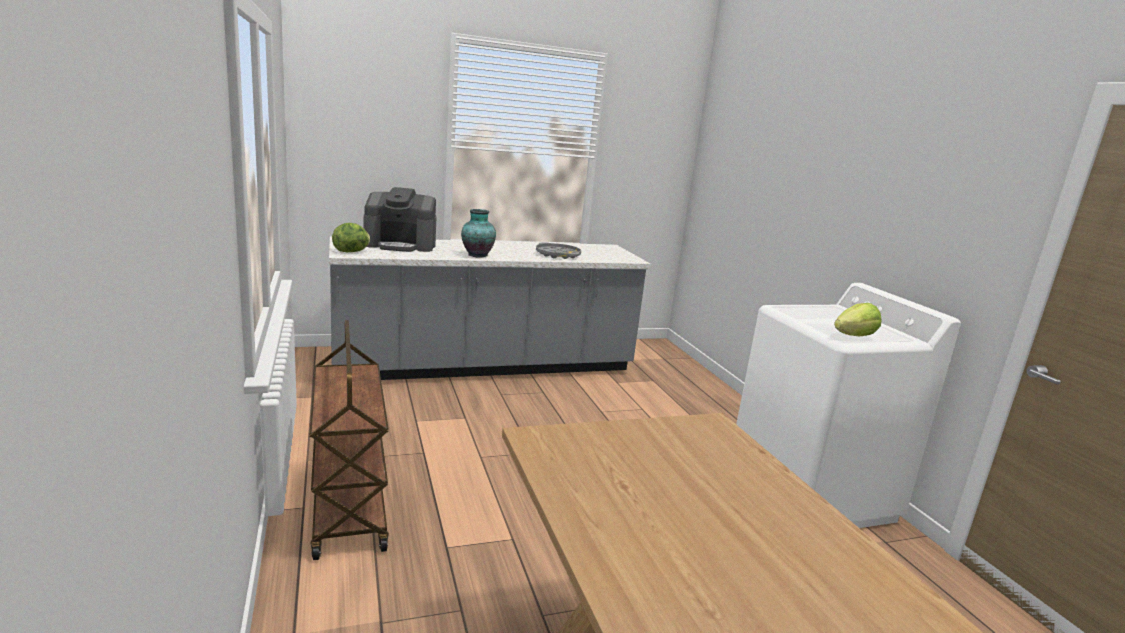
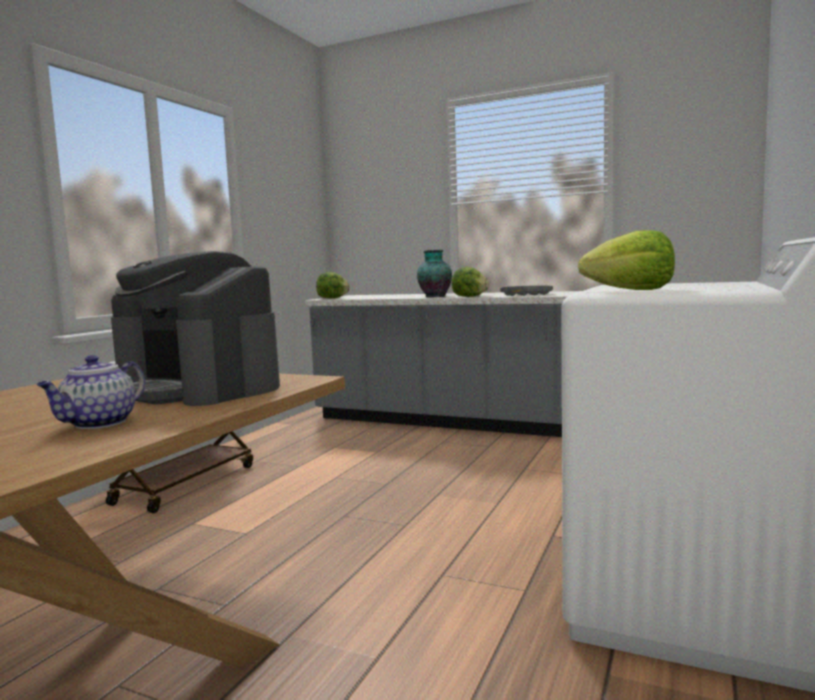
camera: 45 degrees right, 10 degrees down
coffee machine [364,187,437,252] -> coffee machine moved to [111,251,280,406]
none -> teapot [36,355,145,429]
none -> lettuce [452,267,489,297]

